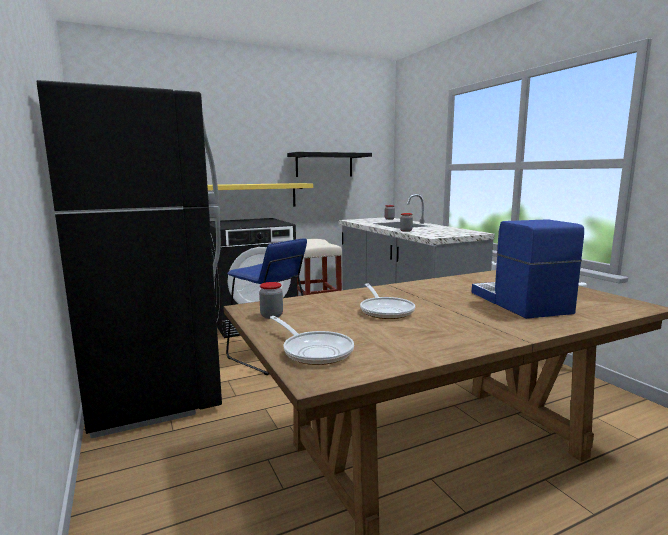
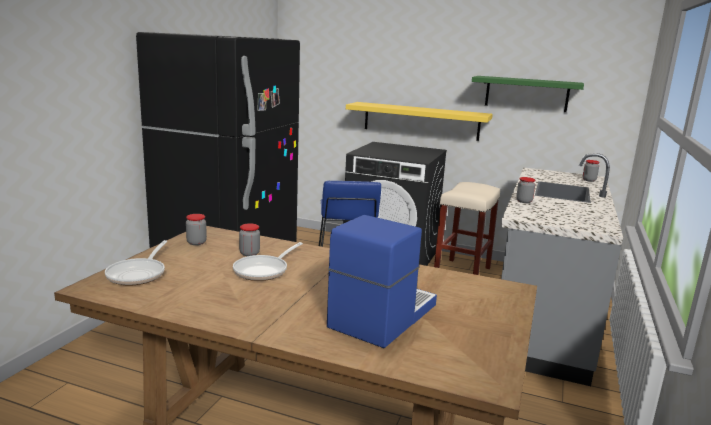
camera: 45 degrees right, 5 degrees up
black shelf [287,152,372,177] -> green shelf [472,76,584,112]
none -> jar [239,223,260,256]

